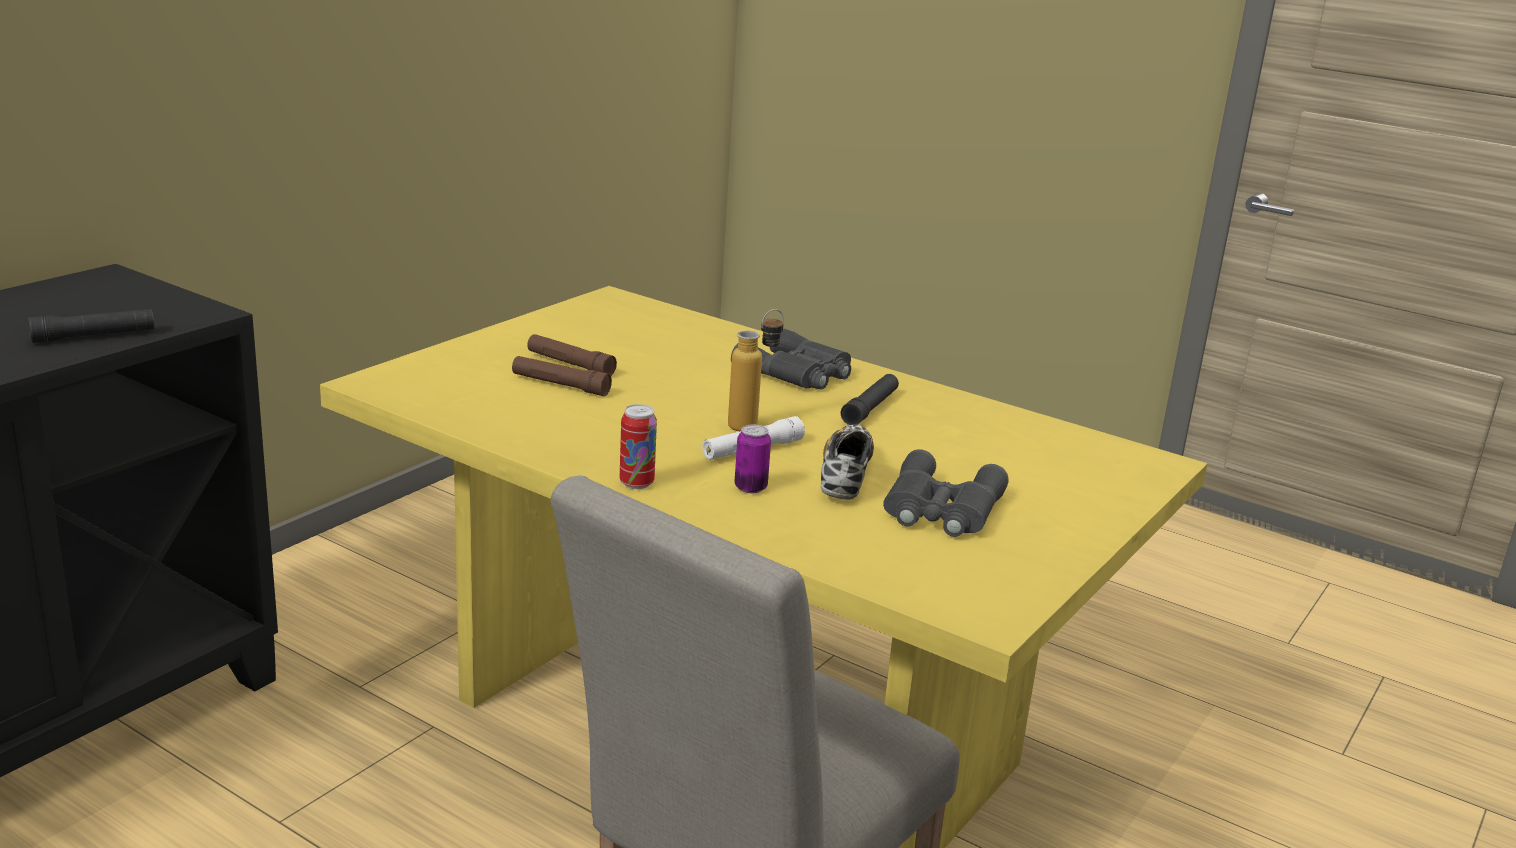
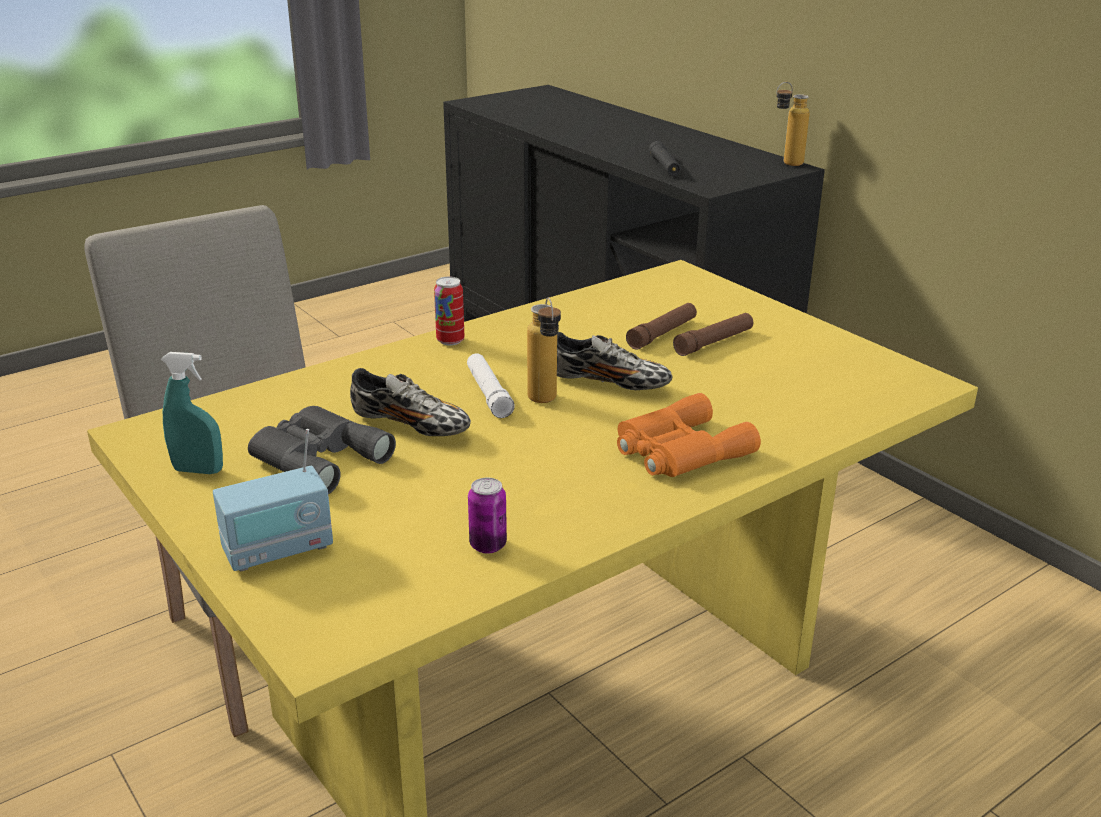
camera: 110 degrees right, 5 degrees up
grey binoculars [731,328,851,390] -> orange binoculars [617,393,761,477]
can [735,425,771,493] -> can moved to [468,478,507,554]
black flashlight [841,374,899,425] -> none
none -> turquoise spray bottle [161,352,223,474]
none -> radio [213,429,333,572]
none -> shoe [557,332,672,390]
none -> bottle [776,82,810,166]

